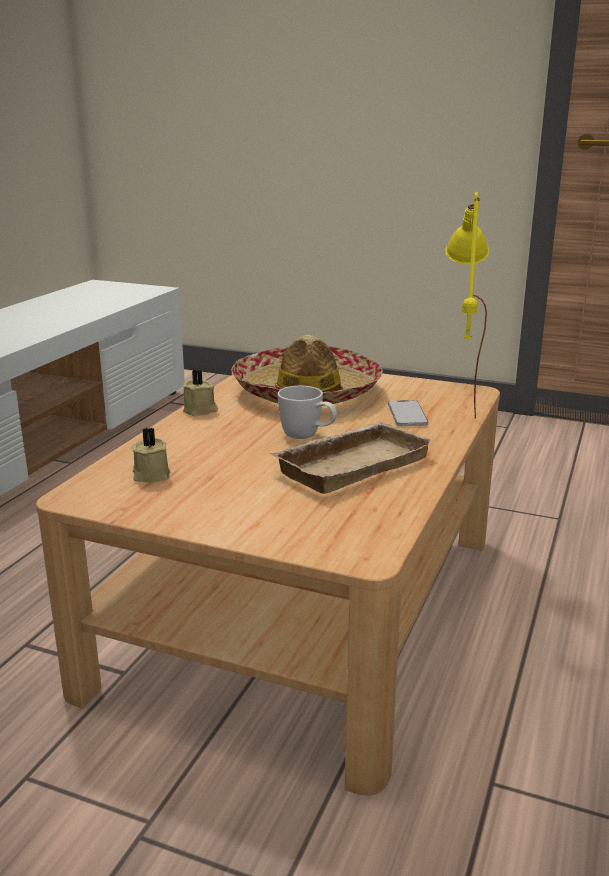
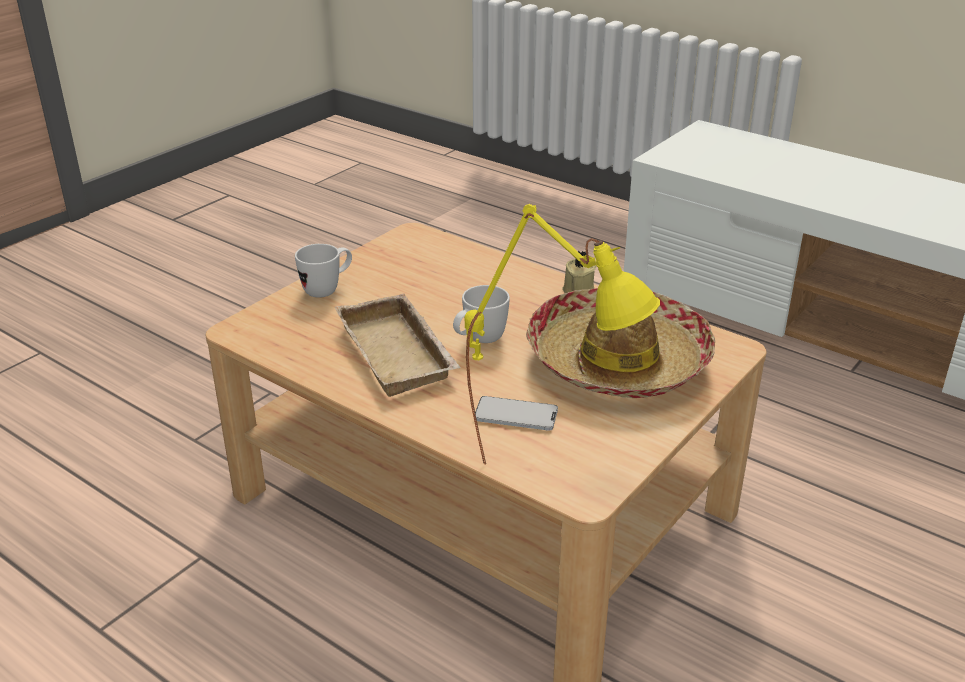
camera: 105 degrees right, 10 degrees up
beige candle [132,428,170,483] -> none
none -> white mug [295,244,352,298]

